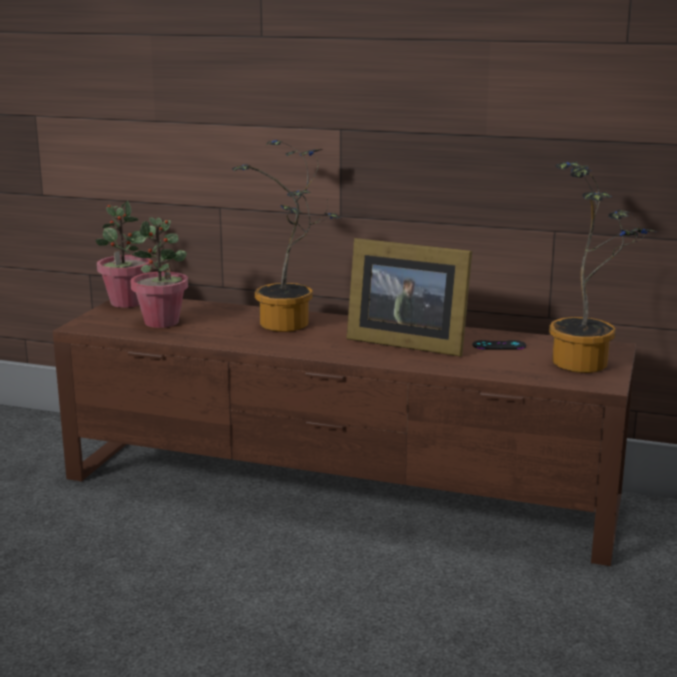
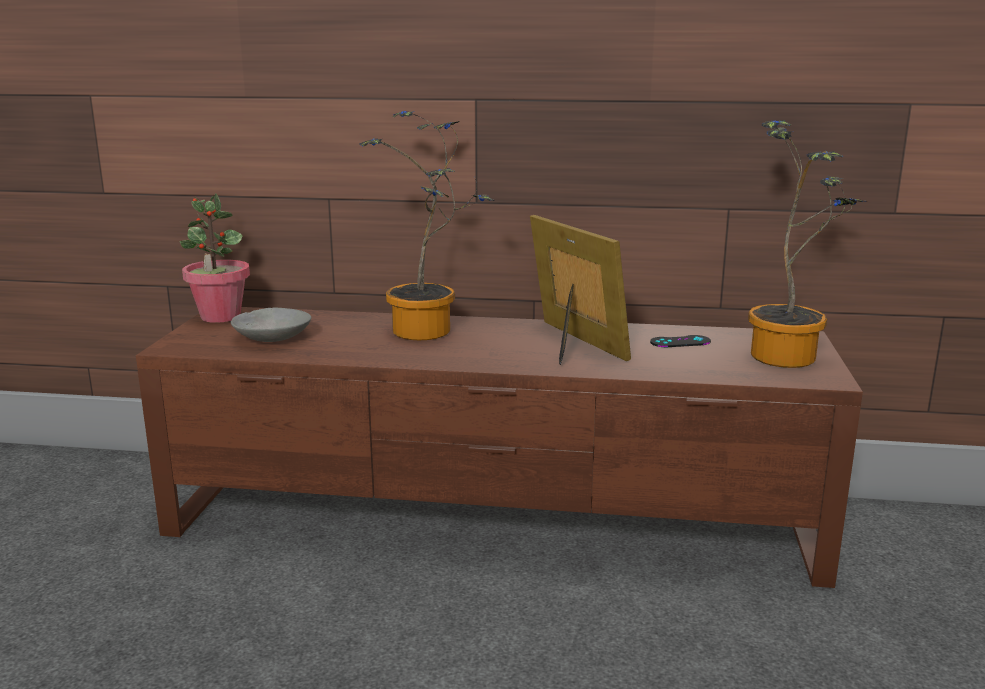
camera: 10 degrees left, 0 degrees up
potted plant [130,217,188,328] -> grey bowl [231,308,311,342]
picture frame [346,238,472,357] -> picture frame turned 135 degrees counterclockwise [530,215,631,365]

